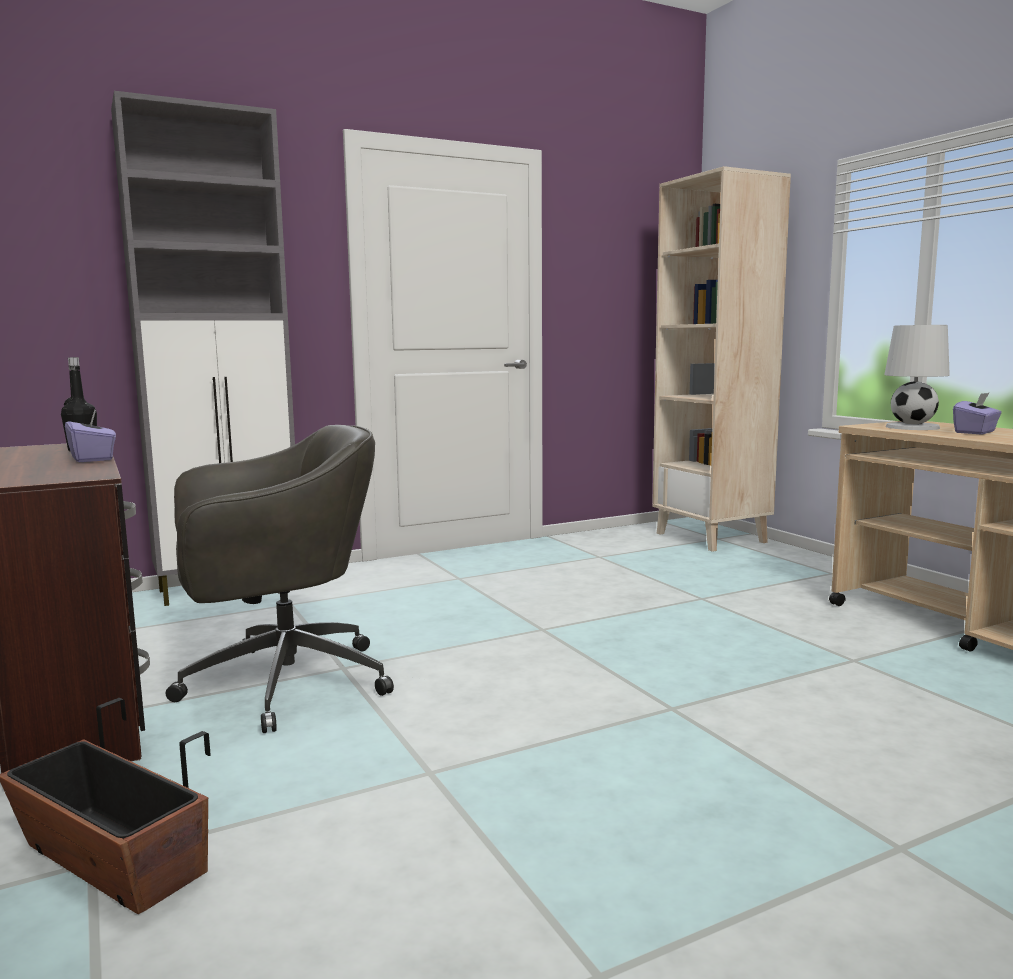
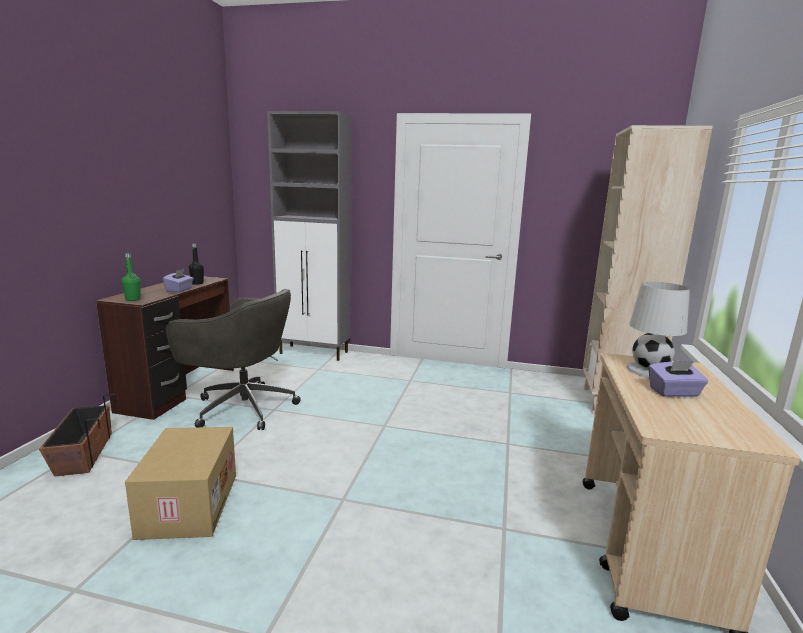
camera: 40 degrees right, 5 degrees up
none -> green bottle [122,253,141,301]
none -> cardboard box [125,427,236,540]

